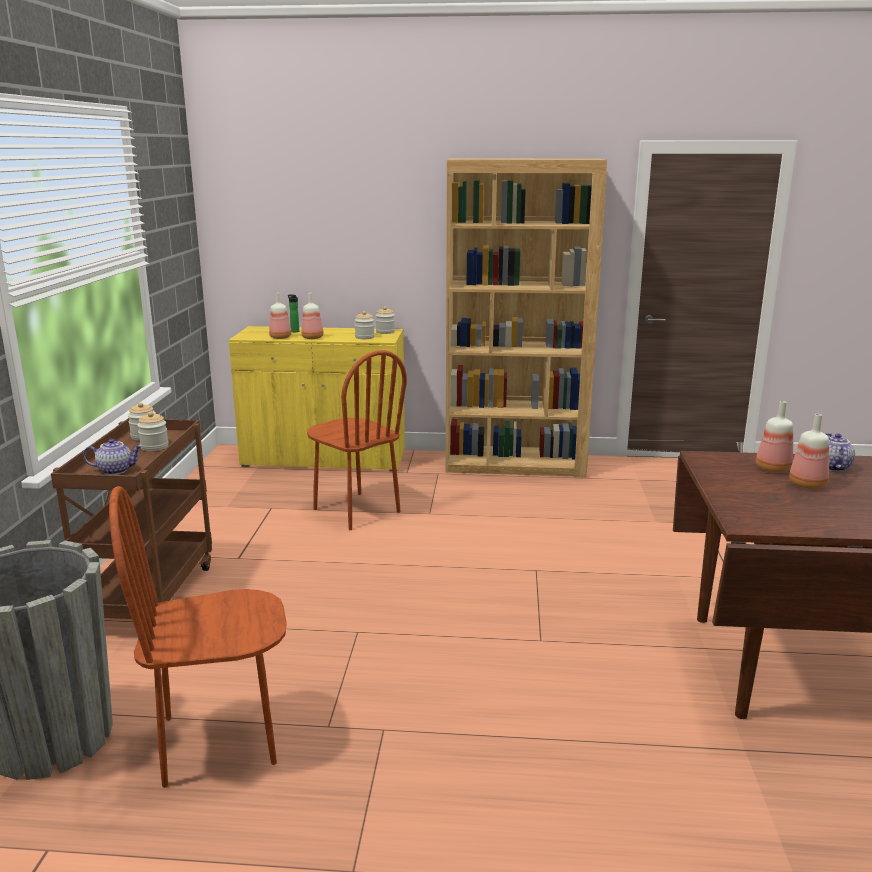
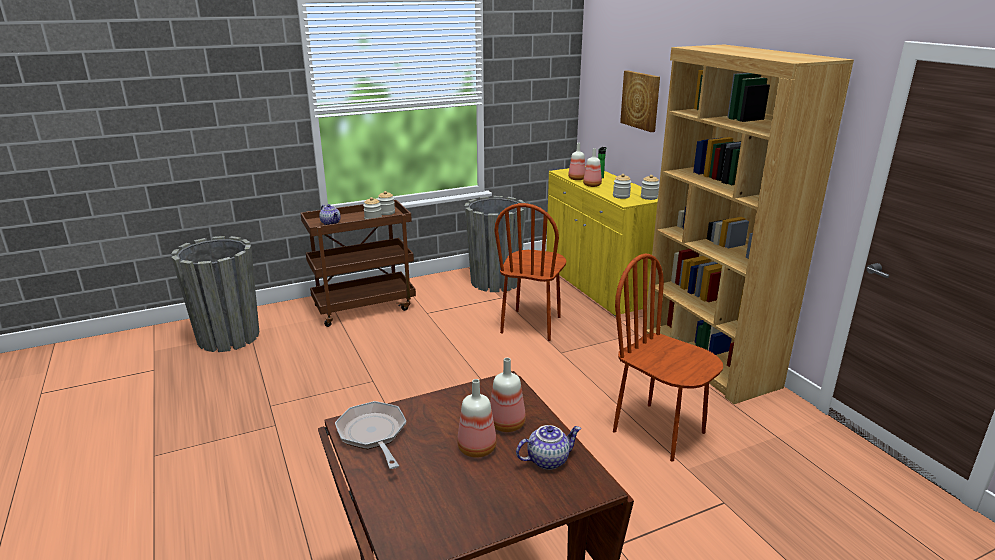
camera: 60 degrees right, 5 degrees up
brown chair [109,486,287,788] -> brown chair moved to [613,254,723,462]
none -> frying pan [335,401,406,469]
none -> grey planter [465,196,526,292]
none -> picture [620,70,660,132]

